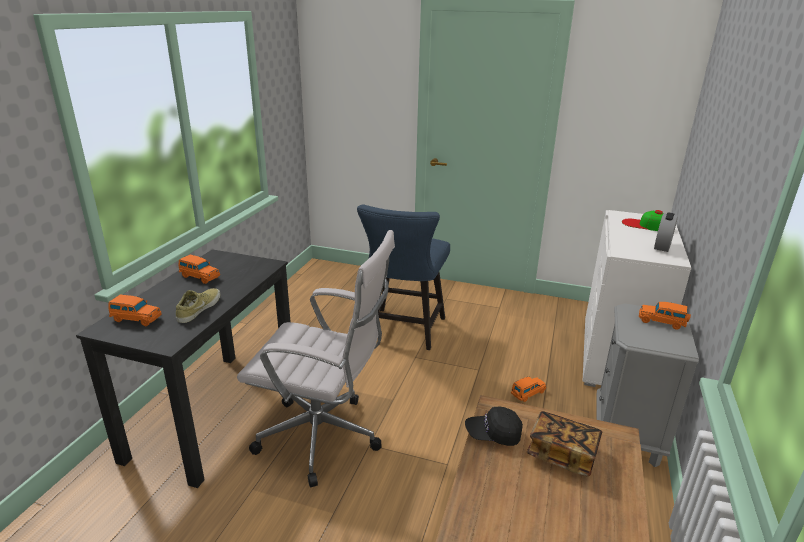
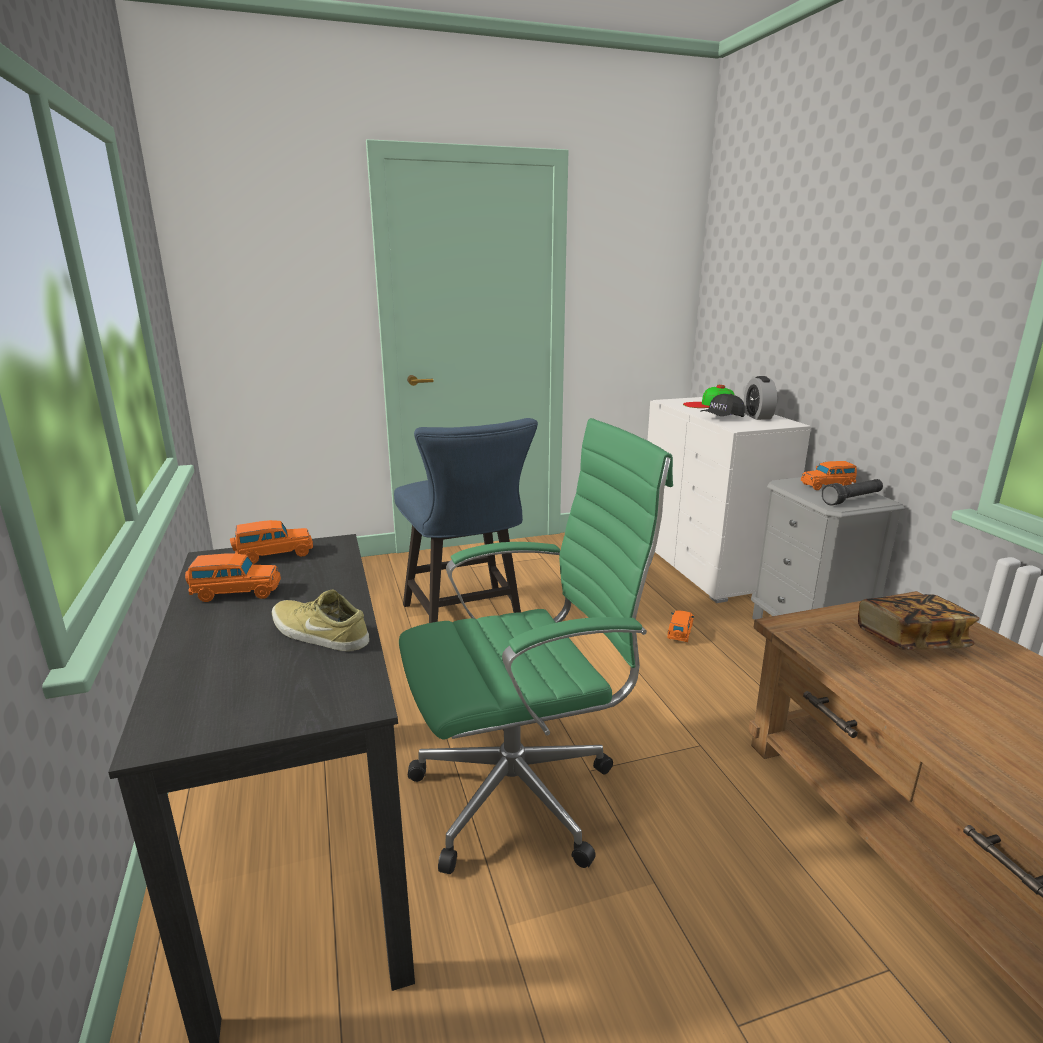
camera: 35 degrees left, 5 degrees down
orange toy car [108,295,162,326] -> orange toy car moved to [230,520,313,564]
beige shoe [176,288,220,323] -> beige shoe turned 45 degrees counterclockwise [272,590,369,651]
white office chair [237,230,395,487] -> green office chair [399,418,673,874]
black cap [465,406,523,446] -> black cap moved to [700,394,745,417]
none -> black flashlight [822,479,883,505]

